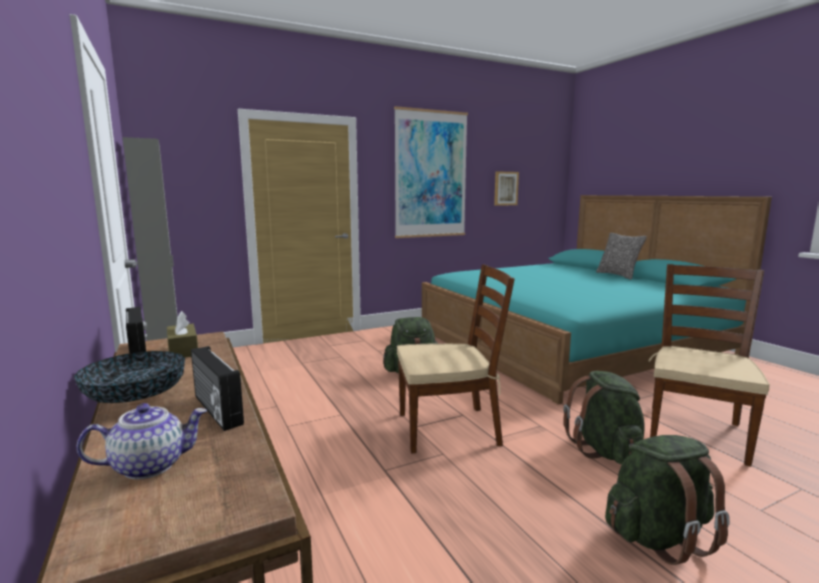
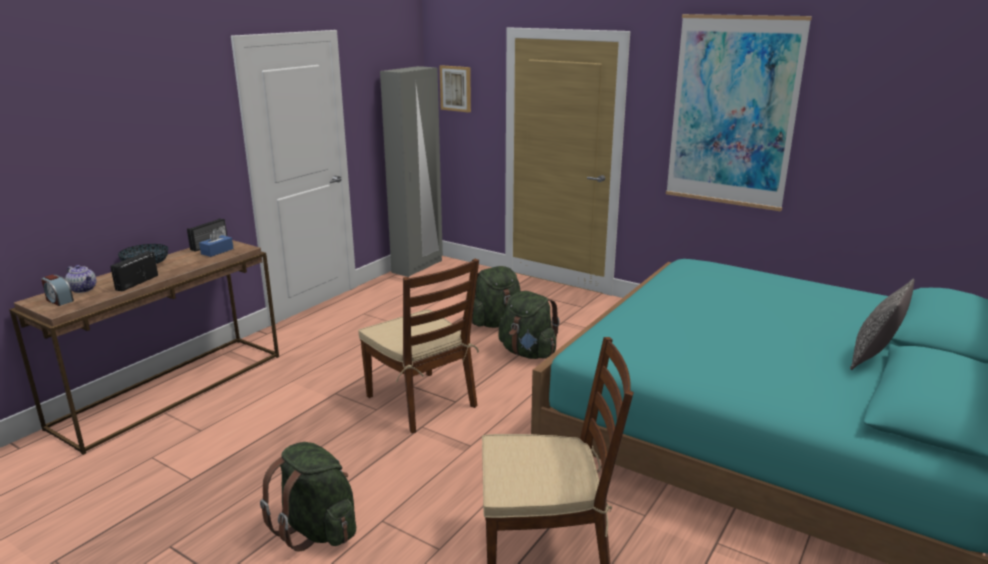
camera: 60 degrees right, 10 degrees up
brown tissue box [167,311,198,358] -> blue tissue box [199,229,234,257]
picture [494,171,519,206] -> picture moved to [440,65,471,112]
green backpack [563,371,645,464] -> green backpack moved to [472,266,521,328]
none -> alarm clock [41,275,74,306]

